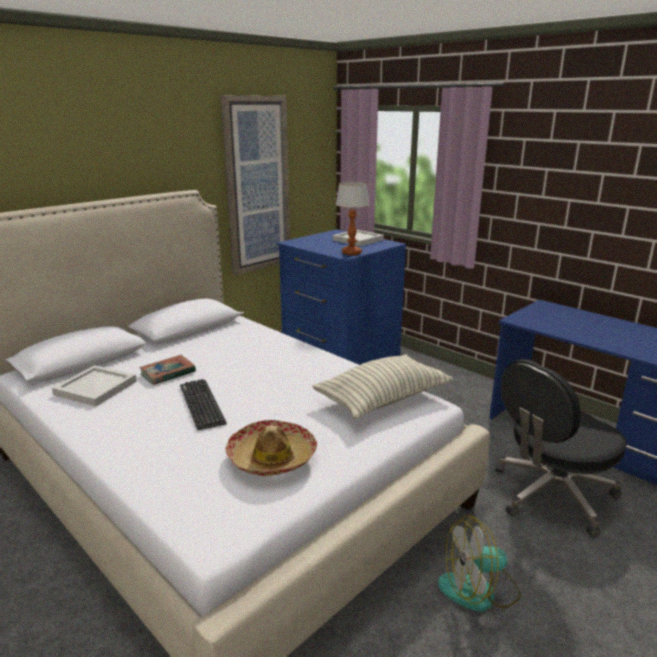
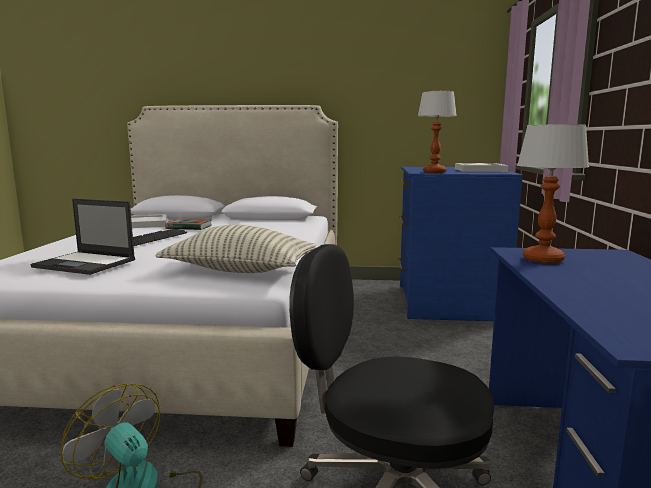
camera: 50 degrees right, 10 degrees down
picture [220,95,290,275] -> none
hat [226,420,317,476] -> laptop [31,199,135,275]
none -> table lamp [517,124,589,263]

